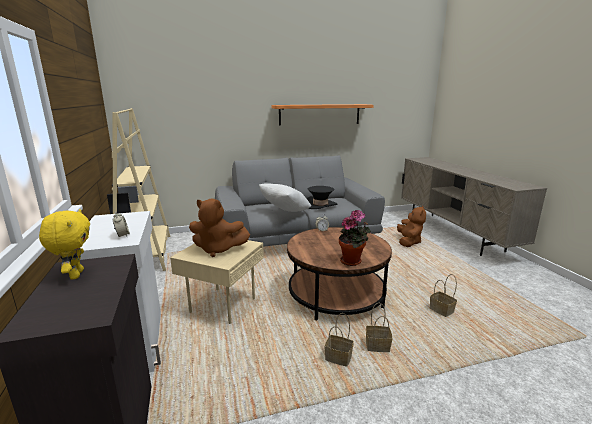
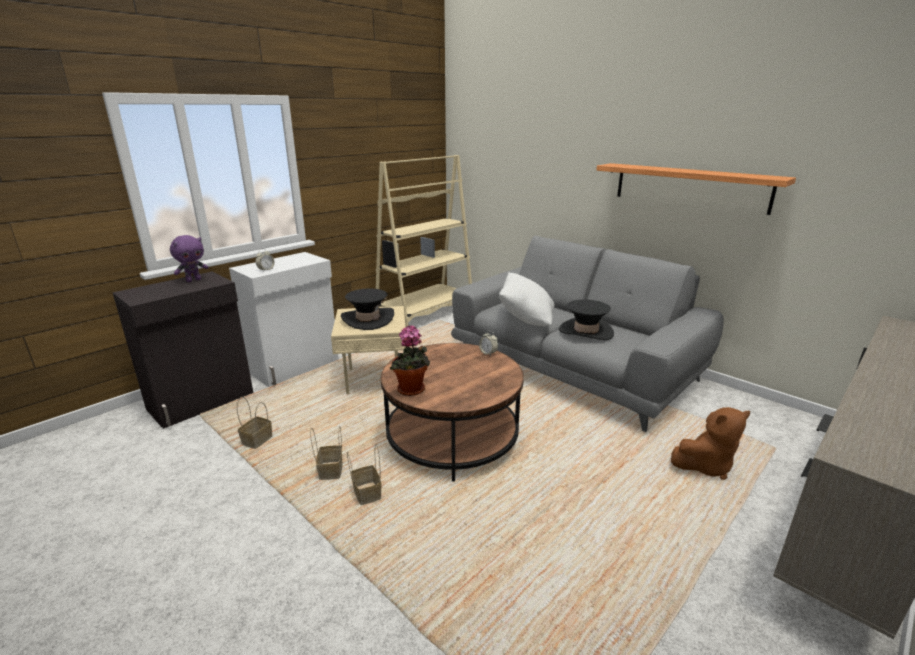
camera: 60 degrees right, 5 degrees up
yellow plush toy [39,209,90,279] -> purple plush toy [170,235,208,282]
brown plush toy [189,199,250,257] -> black hat [341,288,394,330]
basket [430,274,457,317] -> basket moved to [237,397,272,449]

